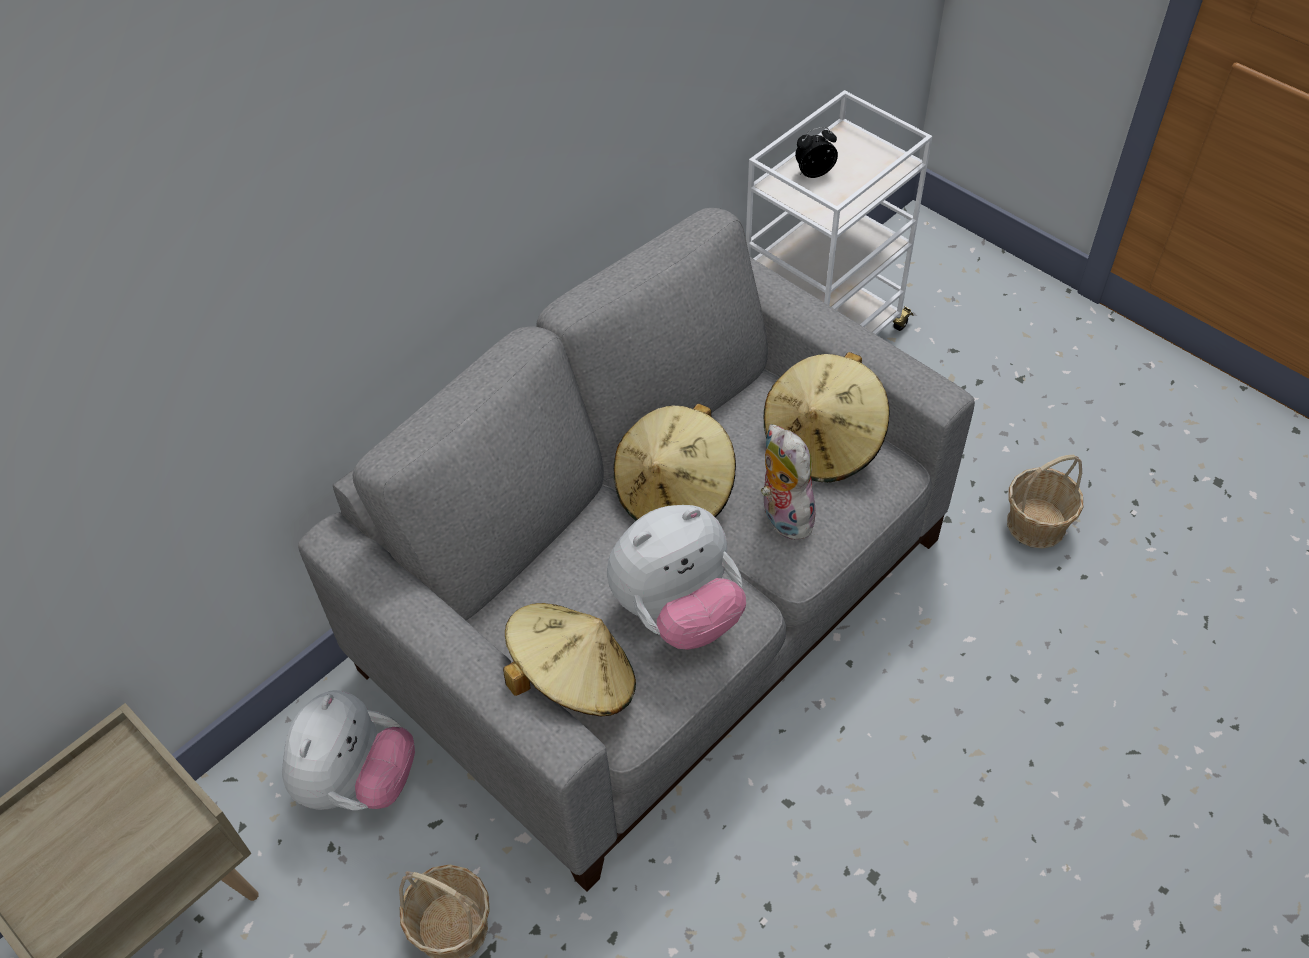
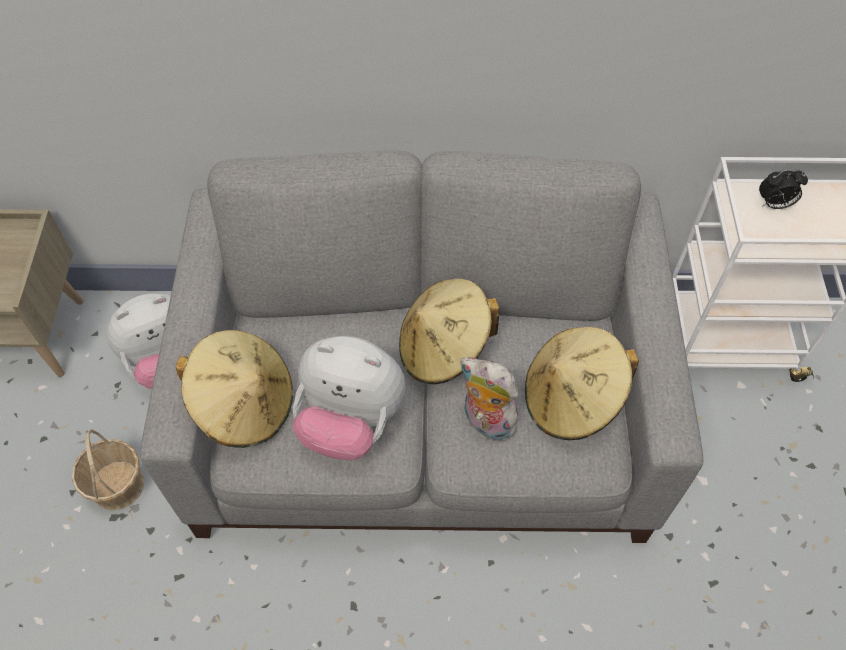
camera: 45 degrees right, 5 degrees up
plush toy [761,424,819,540] -> plush toy turned 75 degrees counterclockwise [461,358,520,442]
alarm clock [795,127,838,178] -> alarm clock turned 150 degrees clockwise [759,169,808,209]
basket [1007,455,1083,549] -> none

